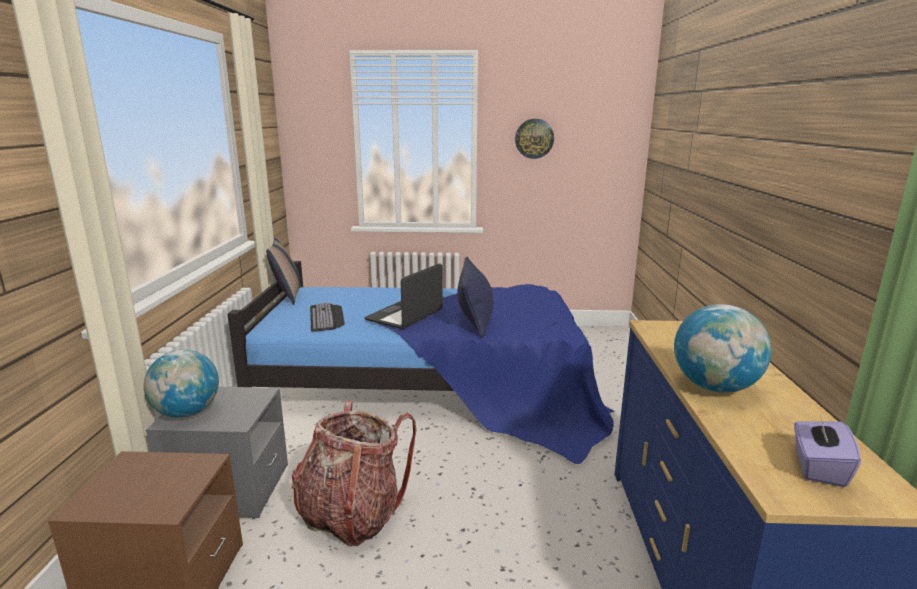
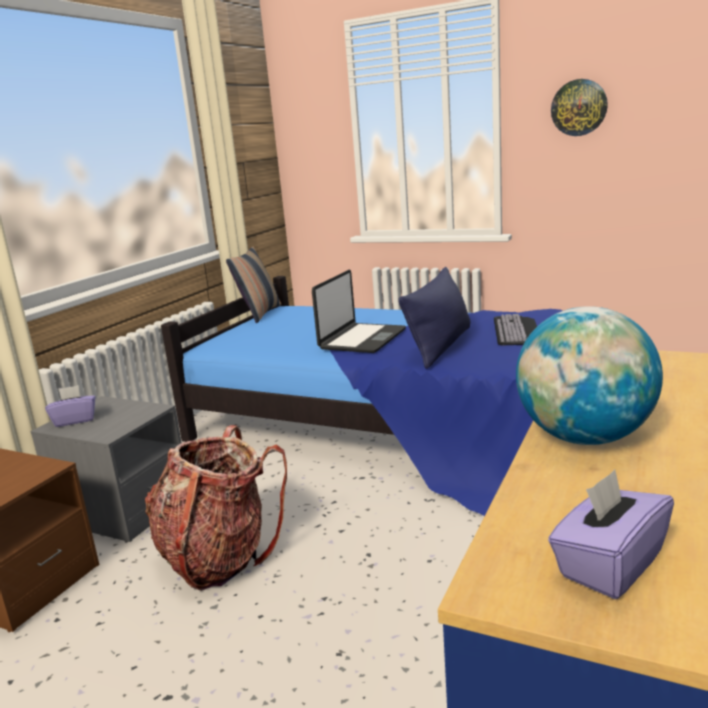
camera: 25 degrees right, 0 degrees up
globe [144,350,219,418] -> purple tissue box [45,385,96,427]
keyboard [310,303,345,331] -> keyboard moved to [494,314,537,345]
laptop [365,263,443,329] -> laptop turned 150 degrees clockwise [312,270,406,353]

